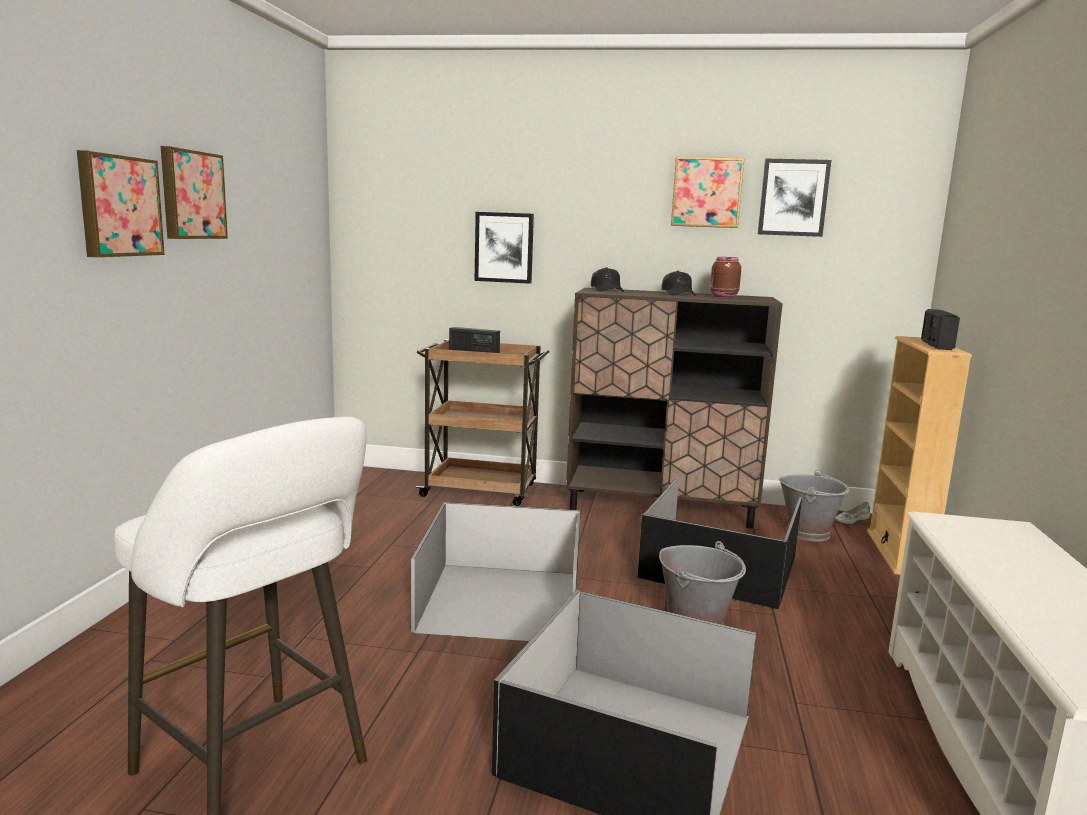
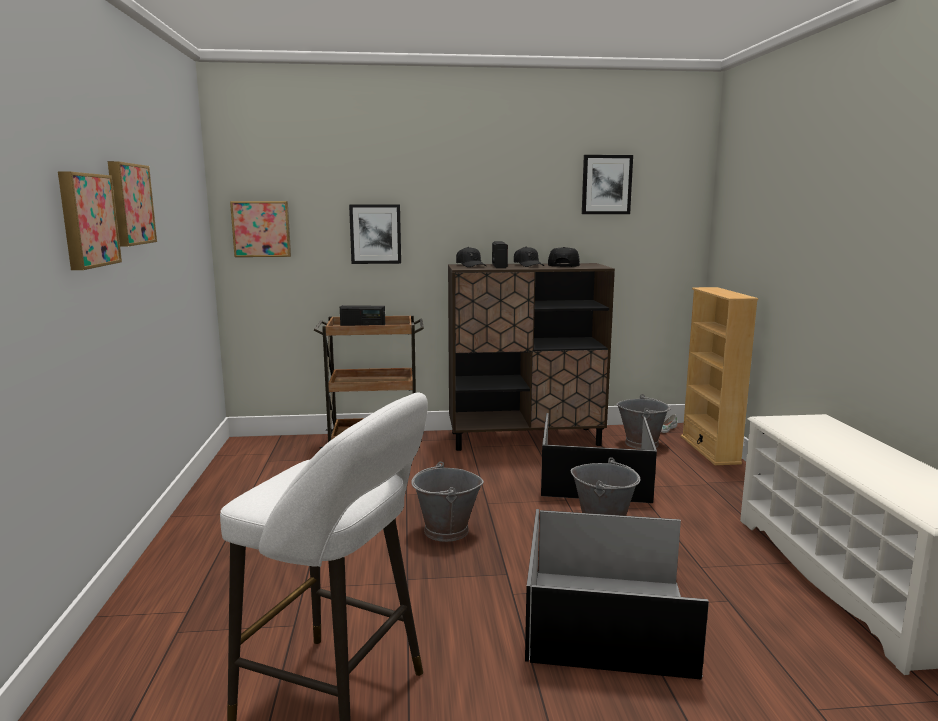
camera: 15 degrees left, 0 degrees up
black storage box [411,502,581,641] -> grey bucket [411,461,484,542]
picture [671,157,744,228] -> picture moved to [230,201,291,257]
brown jar [710,257,741,297] -> black cap [548,247,580,267]
radio [921,309,960,350] -> radio moved to [492,241,508,268]

